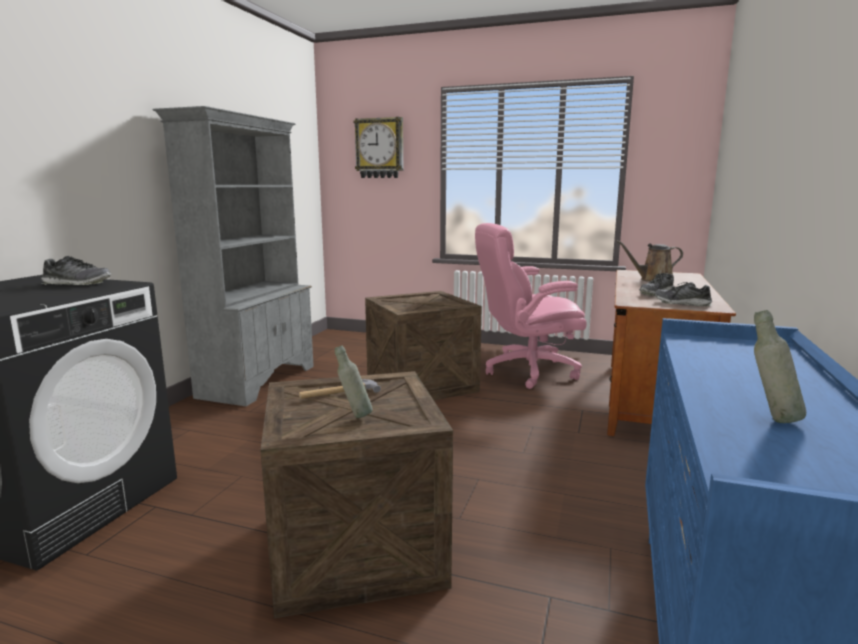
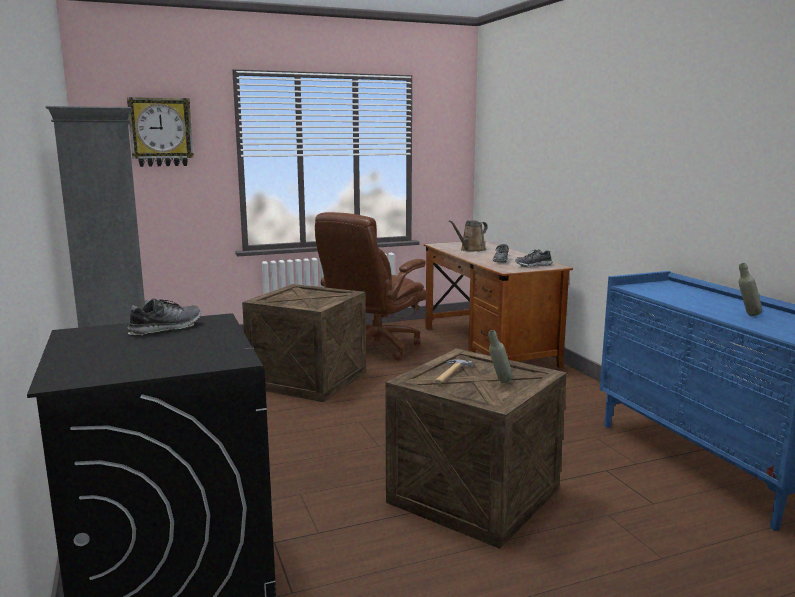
camera: 40 degrees left, 0 degrees up
pink office chair [475,223,587,389] -> brown office chair [315,212,427,360]

